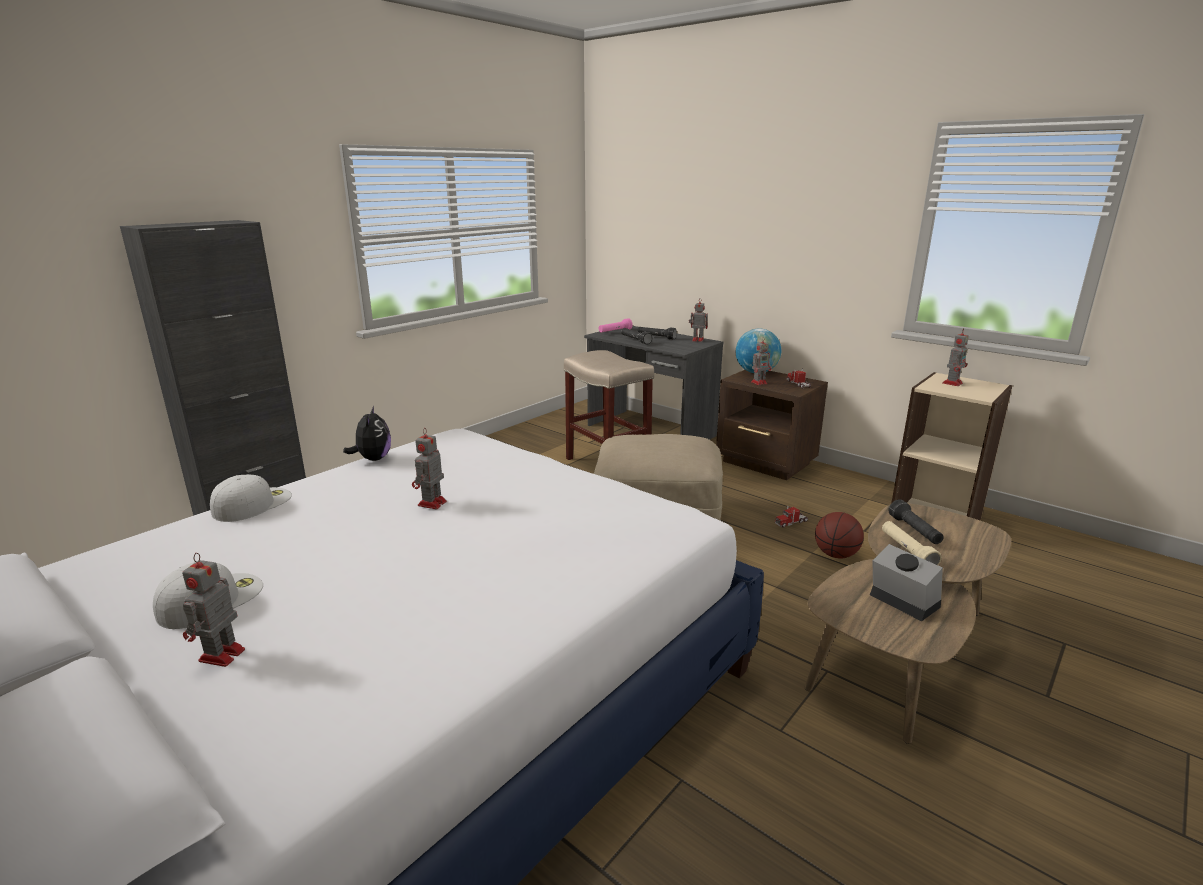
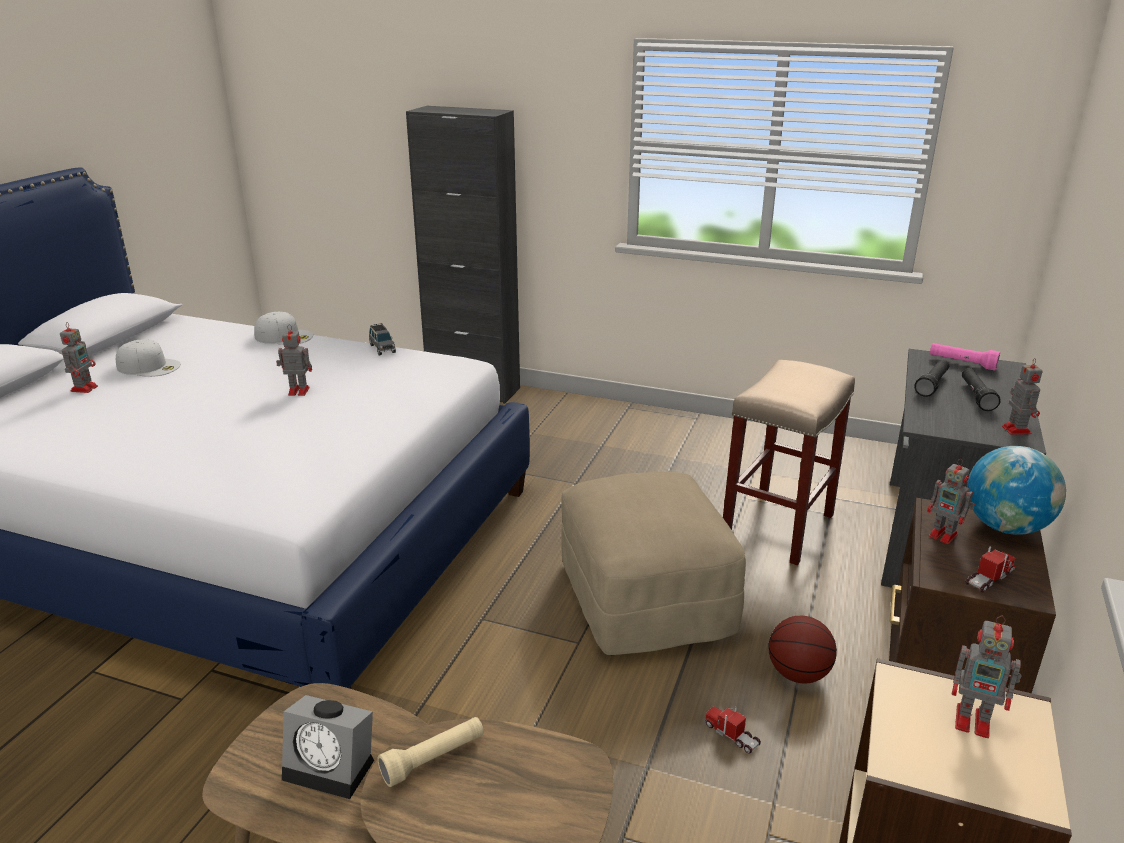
camera: 70 degrees right, 5 degrees up
toy robot [182,553,245,667] -> toy robot turned 105 degrees clockwise [60,322,98,393]
plush toy [343,406,391,461] -> grey toy car [369,323,396,355]
basketball [815,512,864,559] -> basketball moved to [769,616,837,683]
alarm clock [870,544,943,621] -> alarm clock turned 75 degrees clockwise [282,695,374,799]
black flashlight [888,499,944,544] -> none

